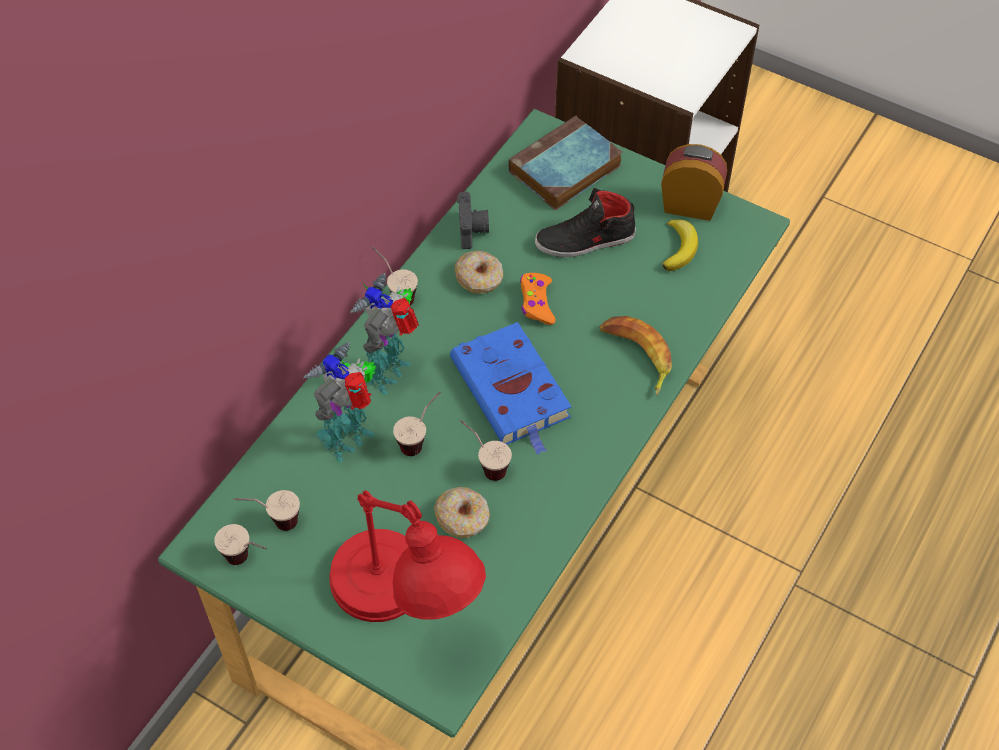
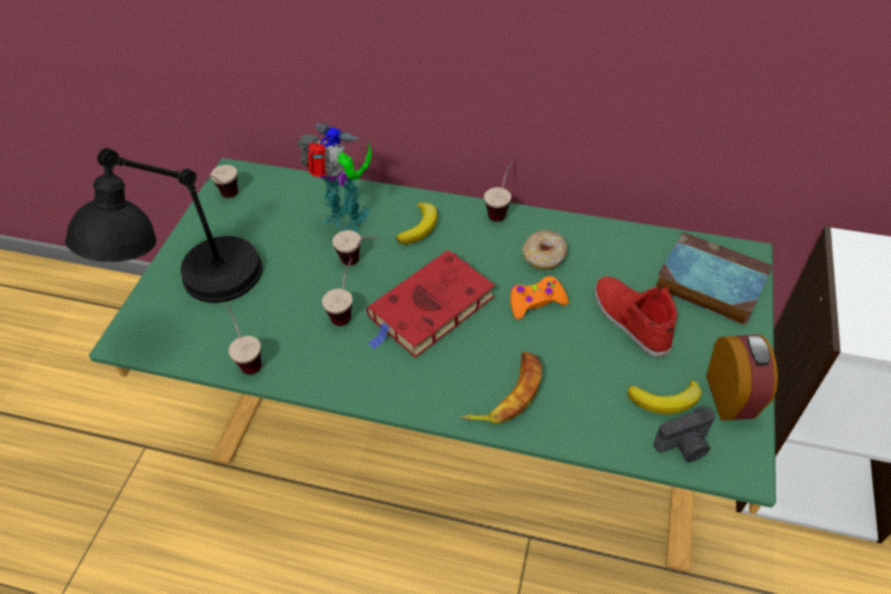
camera: 75 degrees right, 5 degrees down
cup [234,490,300,531] -> cup moved to [228,305,262,375]
red table lamp [330,490,486,622] -> black table lamp [65,148,263,303]
toy robot [350,273,419,395] -> banana [396,203,437,244]
donut [434,487,490,538] -> none
blue book [450,322,572,455] -> red book [366,250,495,358]
camera [457,192,489,249] -> camera moved to [654,406,715,462]
black shoe [535,188,636,257] -> red shoe [595,276,678,357]

